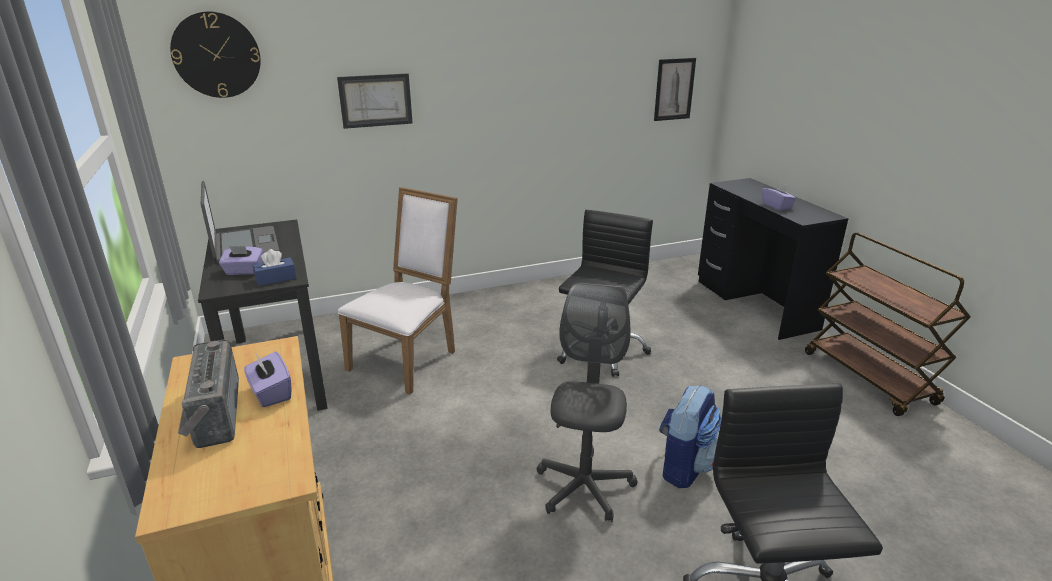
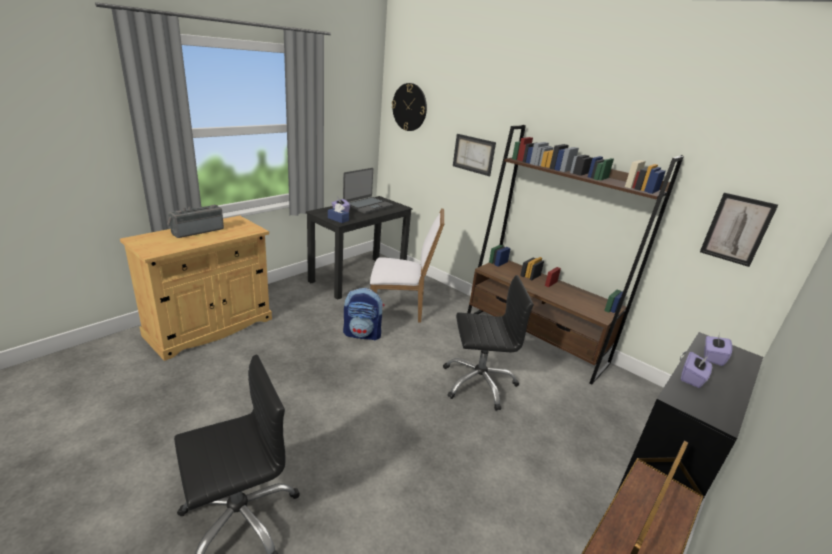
camera: 60 degrees right, 0 degrees up
purple tissue box [244,352,291,407] -> purple tissue box moved to [704,336,732,366]
grey office chair [537,282,637,522] -> none
backpack [659,385,721,488] -> backpack moved to [343,288,384,340]
none -> brown bookcase [467,125,684,385]

